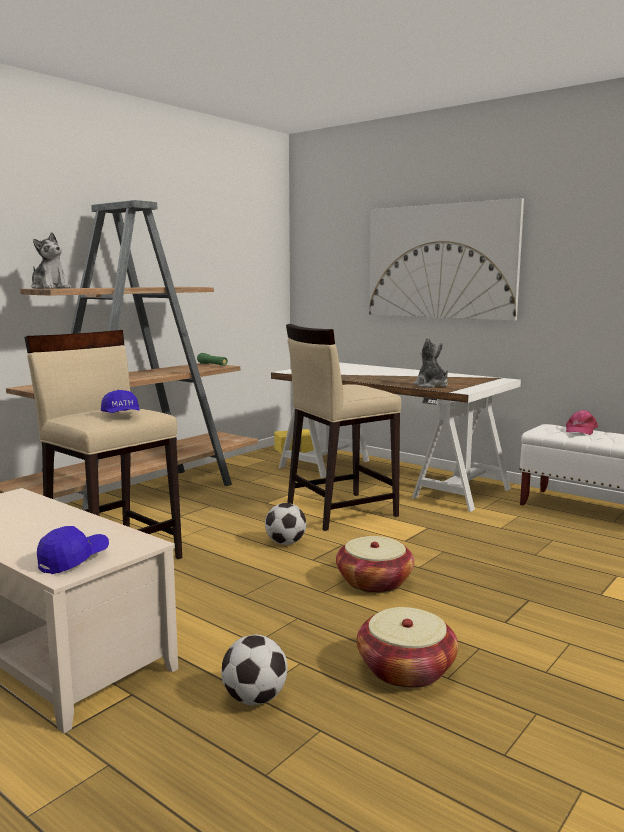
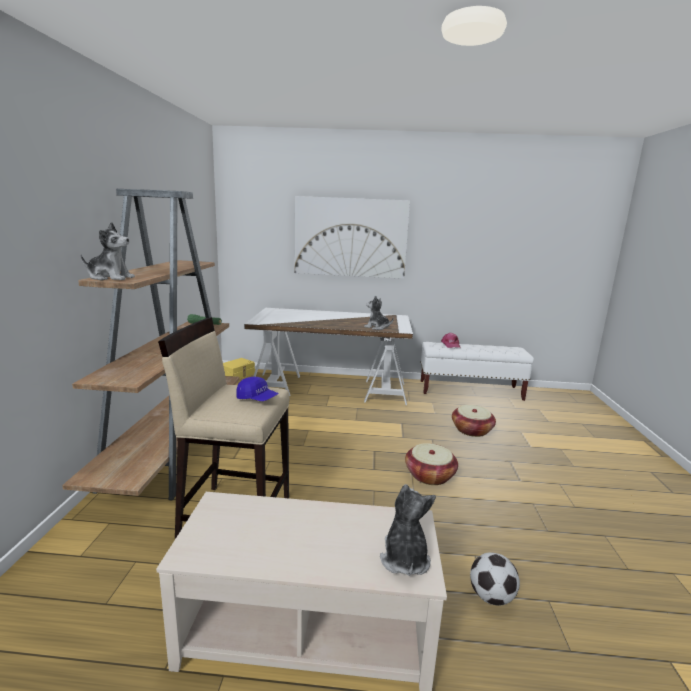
camera: 35 degrees left, 5 degrees up
blue cap [37,526,109,574] -> plush toy [380,484,436,576]
football [265,503,306,545] -> none
beige stool [286,324,402,531] -> none
basket [357,607,458,689] -> basket moved to [452,405,496,437]

